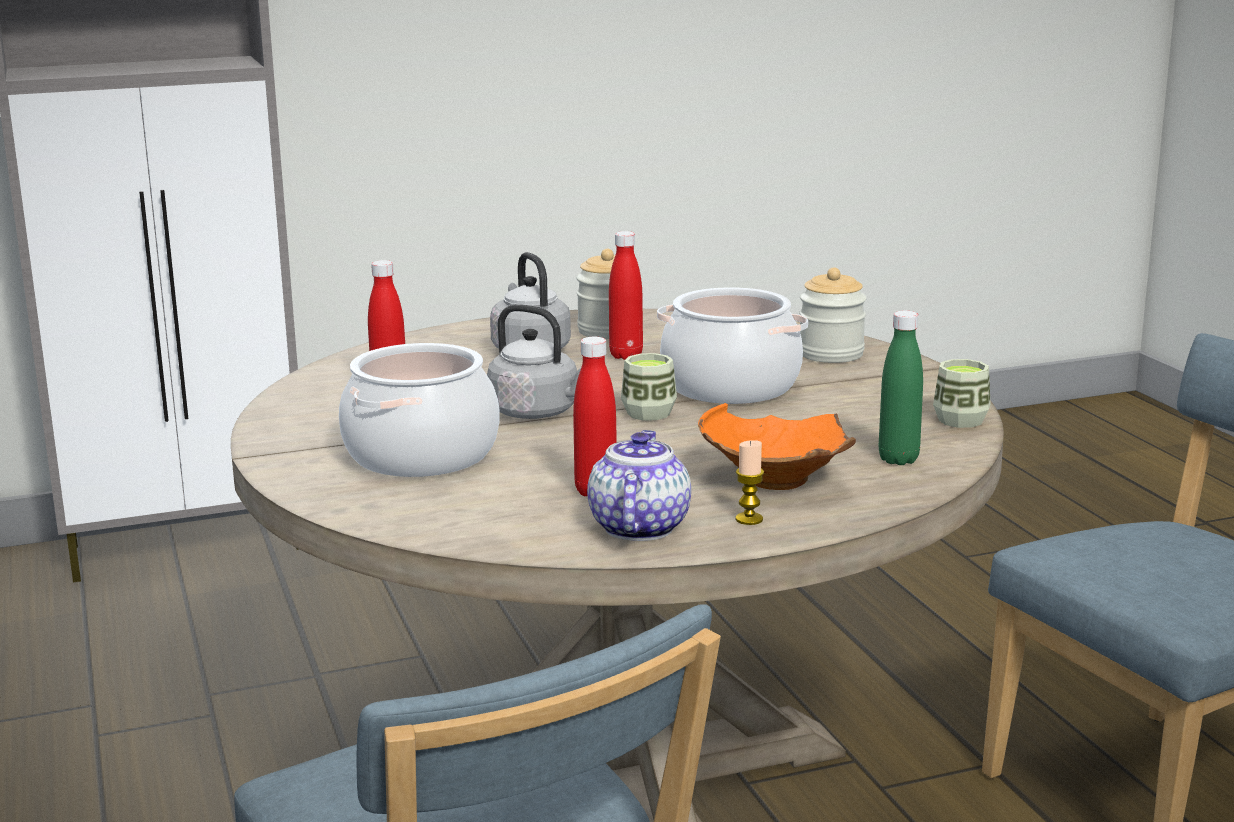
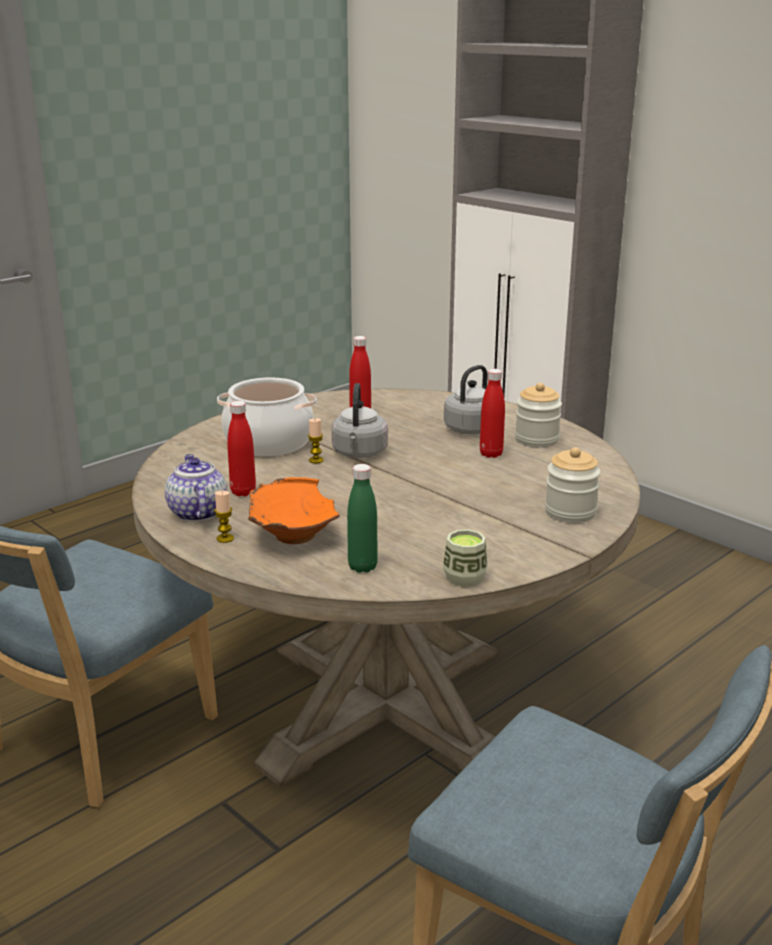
camera: 65 degrees right, 5 degrees up
teapot [587,430,691,541] -> teapot turned 90 degrees counterclockwise [165,454,227,522]
cup [621,353,677,421] -> none
cooking pot [657,288,808,404] -> none
none -> candle [308,419,324,463]

